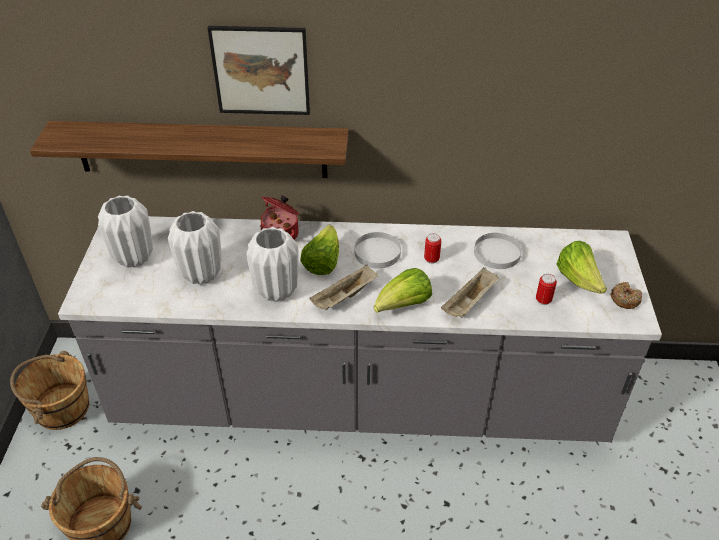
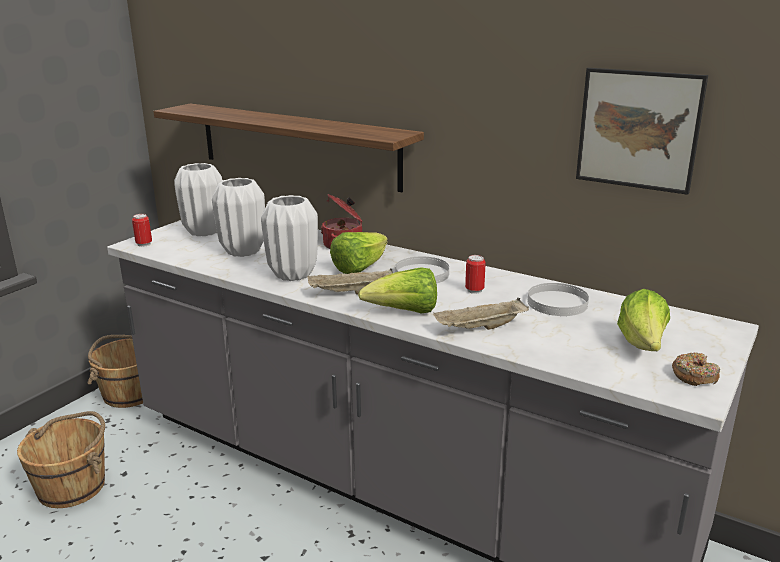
camera: 30 degrees right, 20 degrees down
picture [208,26,310,115] -> picture moved to [576,68,708,195]
can [536,274,557,305] -> can moved to [132,214,152,247]

